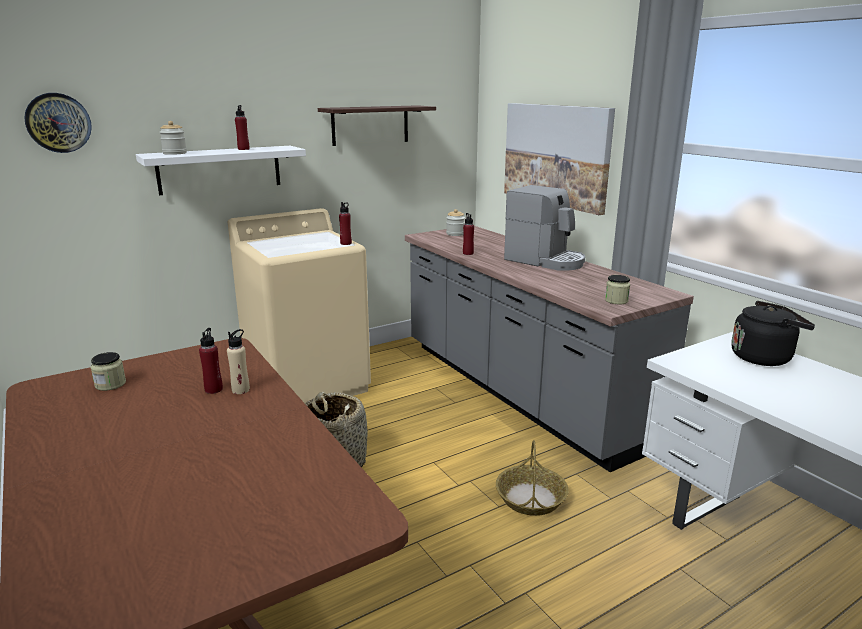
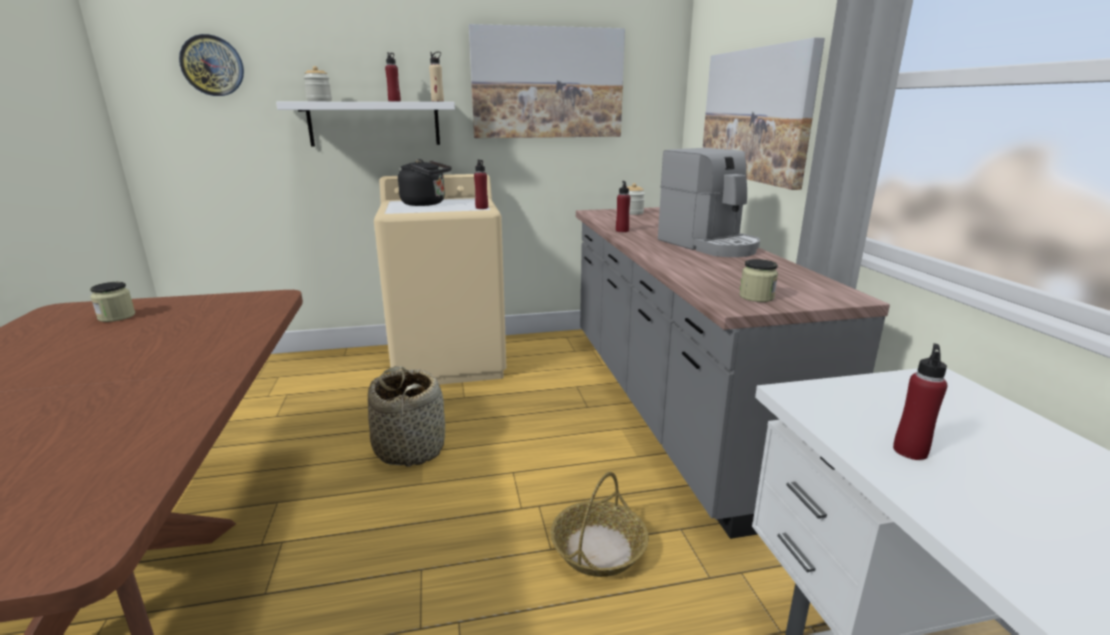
camera: 20 degrees right, 0 degrees up
red bottle [199,328,223,394] -> red bottle moved to [893,343,947,460]
beige bottle [227,329,250,394] -> beige bottle moved to [429,52,444,101]
shelf [318,105,436,146] -> picture [469,24,625,138]
black kettle [731,301,815,366] -> black kettle moved to [398,159,452,206]

